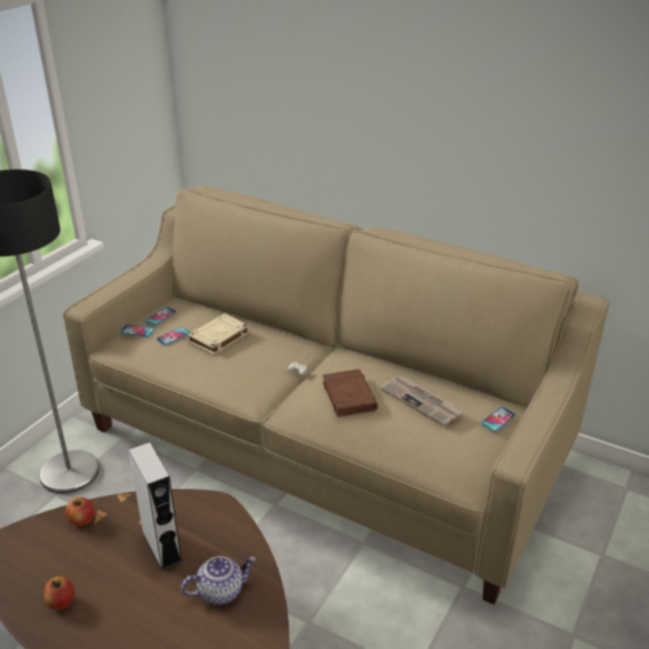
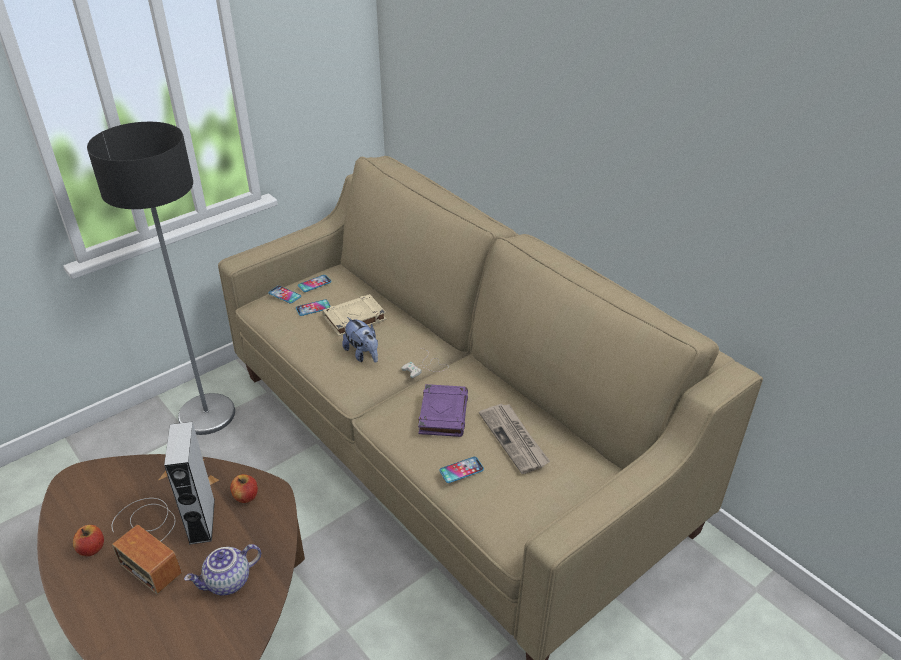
camera: 20 degrees right, 5 degrees up
apple [66,497,94,526] -> apple moved to [230,474,258,503]
teapot [181,556,256,605] -> teapot turned 150 degrees clockwise [184,544,261,595]
brown book [323,369,378,417] -> purple book [418,384,468,437]
phone [481,407,516,432] -> phone moved to [439,457,484,483]
none -> radio [112,498,182,594]
none -> plush toy [342,317,378,363]

